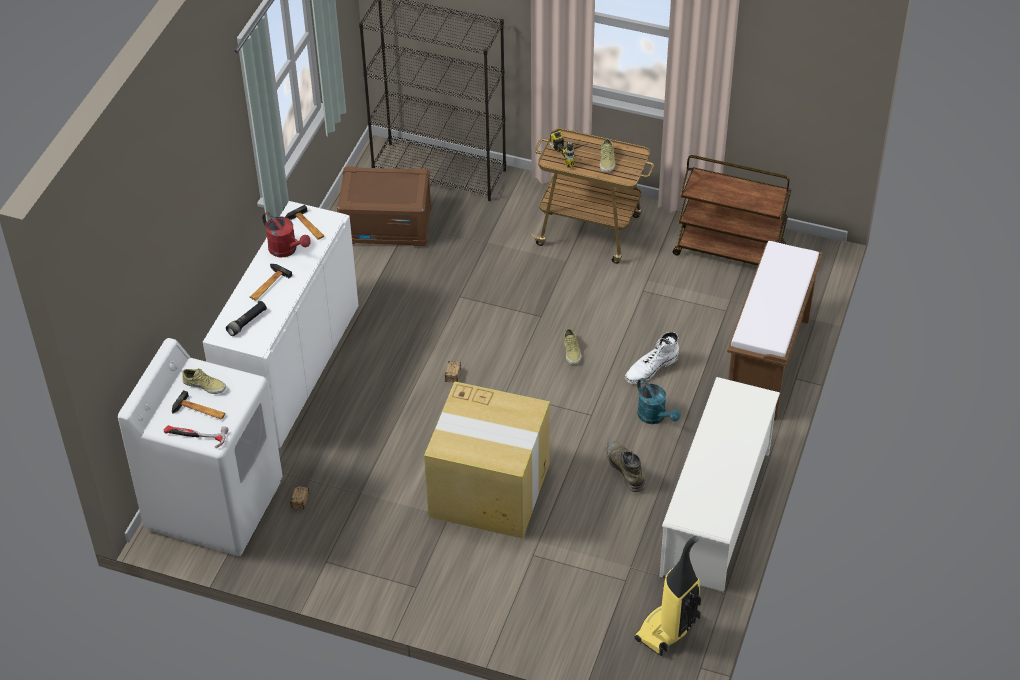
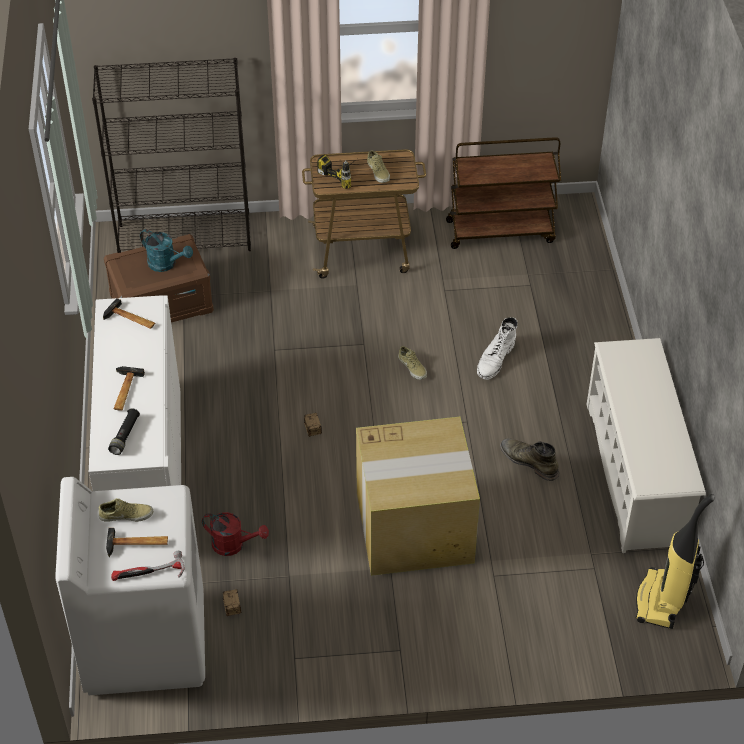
camera: 25 degrees left, 0 degrees up
red watering can [262,212,311,257] -> red watering can moved to [202,512,269,556]
turquoise watering can [637,378,681,424] -> turquoise watering can moved to [140,229,193,272]
brown bench [727,241,823,421] -> none

